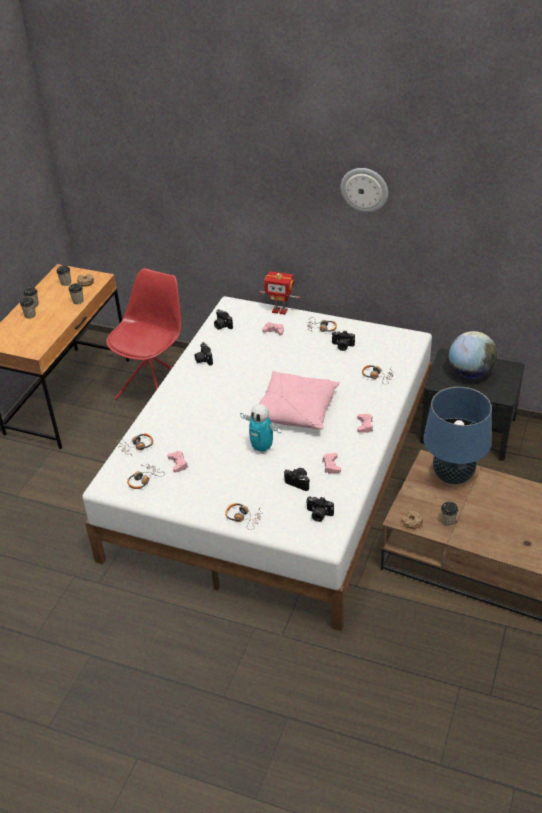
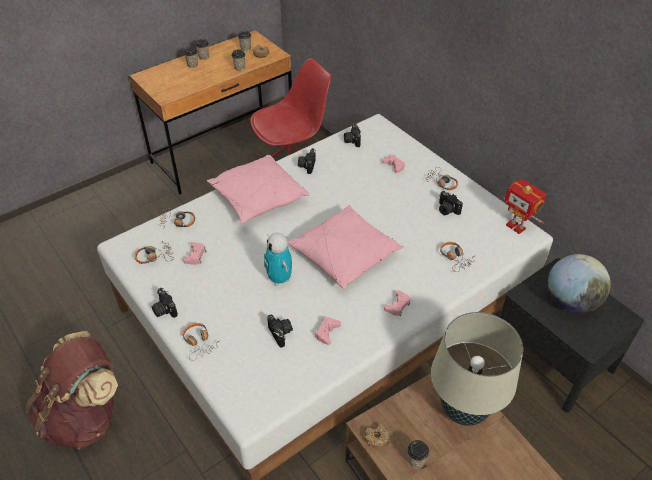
camera: 30 degrees right, 5 degrees up
toy robot [259,271,300,315] -> toy robot moved to [501,178,547,234]
camera [306,496,334,522] -> camera moved to [152,288,178,318]
wall clock [341,168,388,213] -> none
blue table lamp [423,387,492,484] -> beige table lamp [431,312,523,426]
none -> brown backpack [25,331,118,450]
none -> pink pillow [207,155,310,223]

